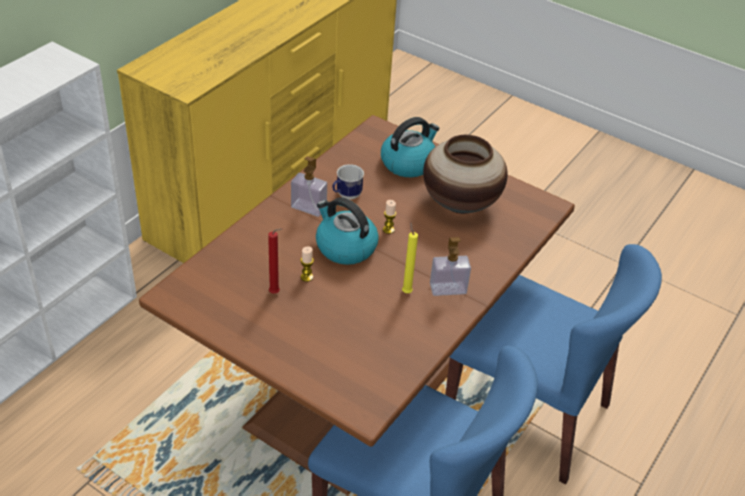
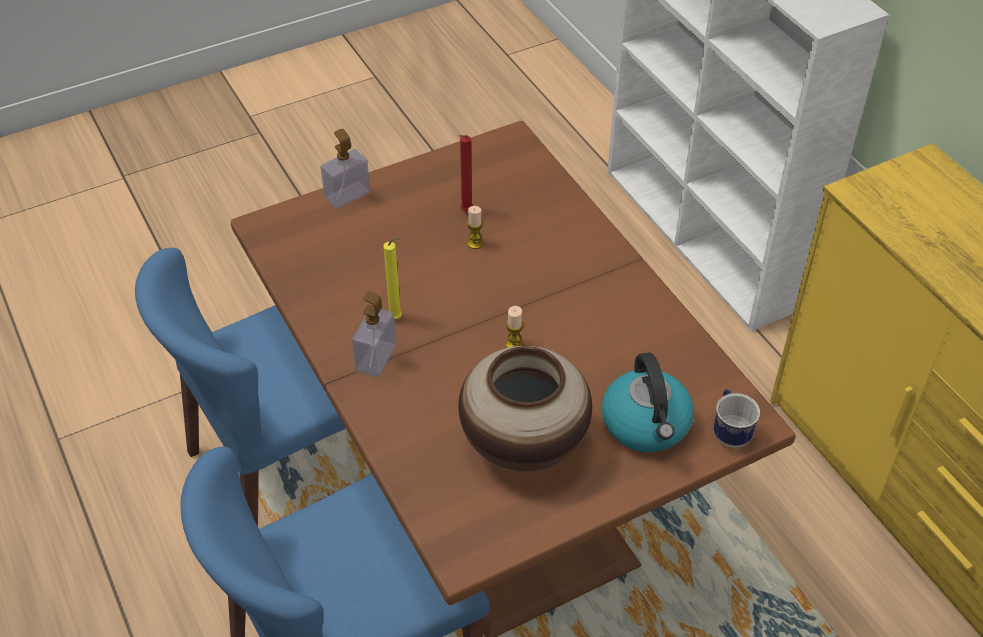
camera: 120 degrees right, 5 degrees up
soap dispenser [291,156,327,217] -> soap dispenser moved to [321,128,370,209]
kettle [316,197,379,265] -> none
mug [332,164,364,199] -> mug moved to [714,389,760,448]

